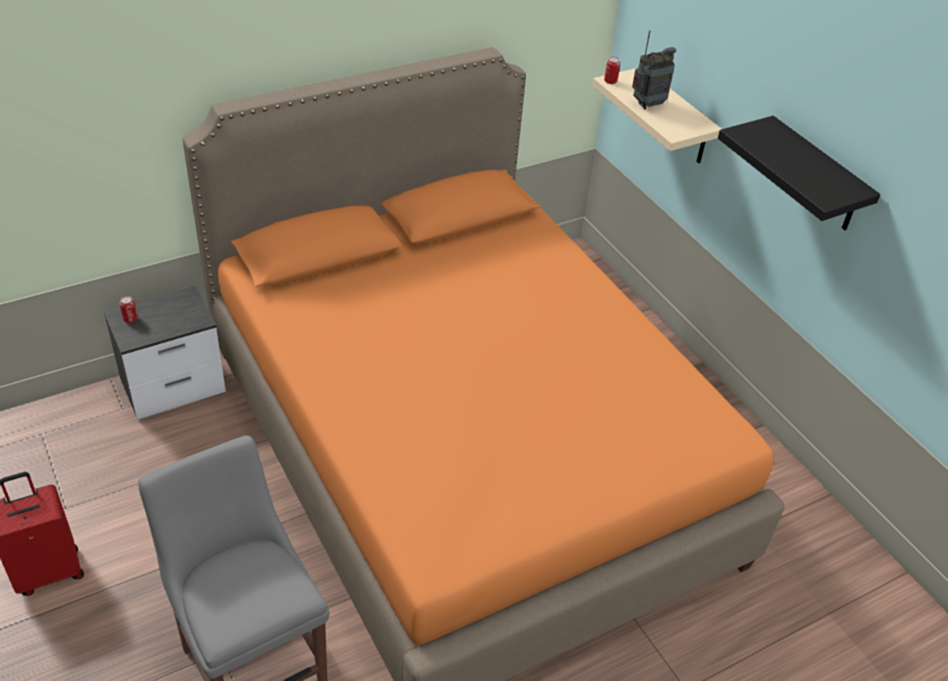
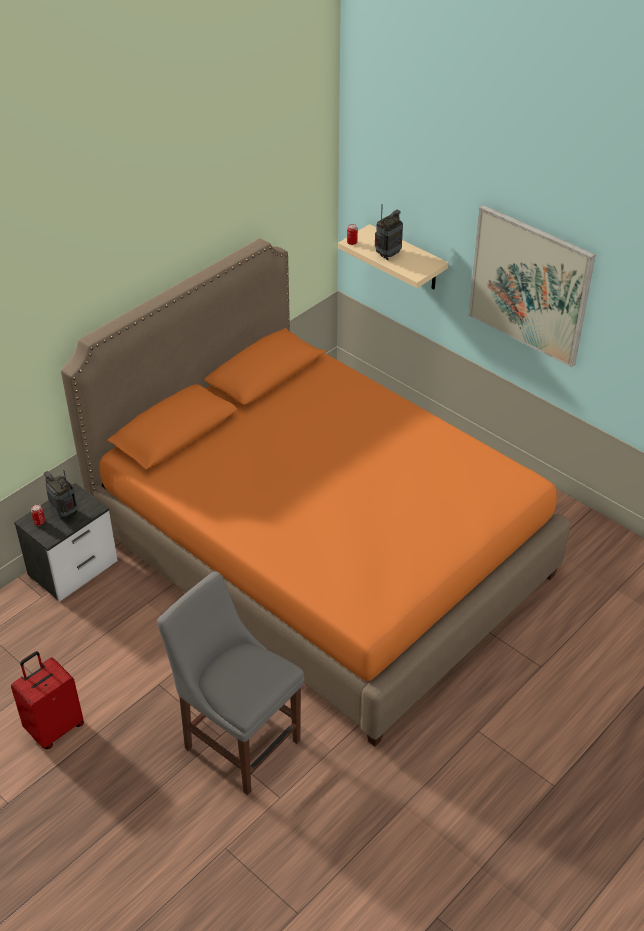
camera: 15 degrees left, 0 degrees up
black shelf [718,116,881,230] -> picture [468,205,595,368]
none -> radio [44,470,78,519]

